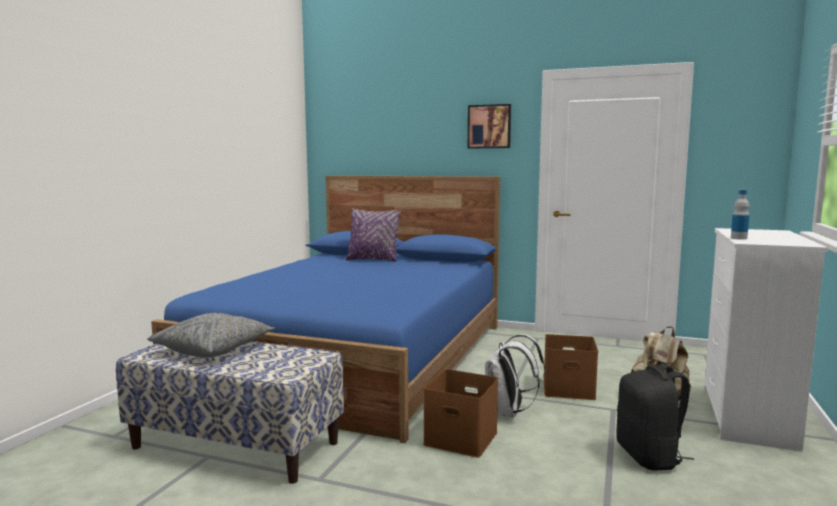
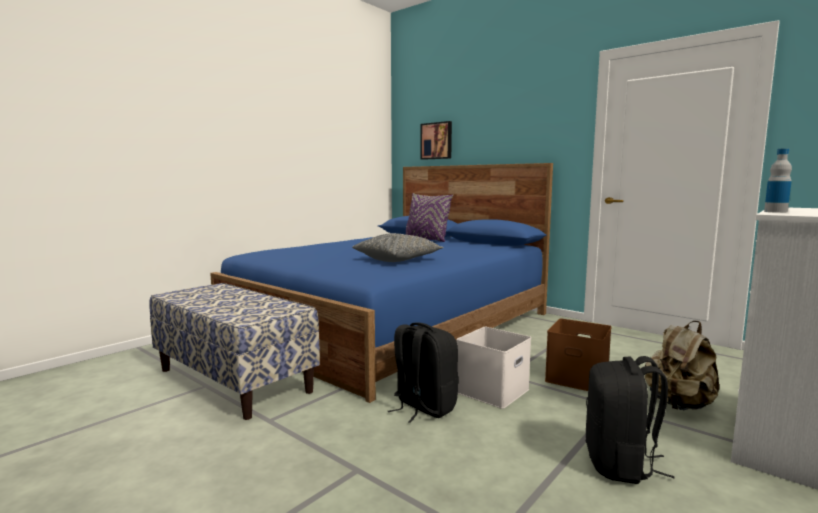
camera: 20 degrees right, 0 degrees up
grey pillow [147,313,275,357] -> grey pillow moved to [352,233,443,262]
brown storage box [423,369,498,458] -> black backpack [388,322,459,423]
picture [468,104,511,148] -> picture moved to [420,121,452,160]
white backpack [485,334,545,417] -> white storage box [456,327,531,409]

